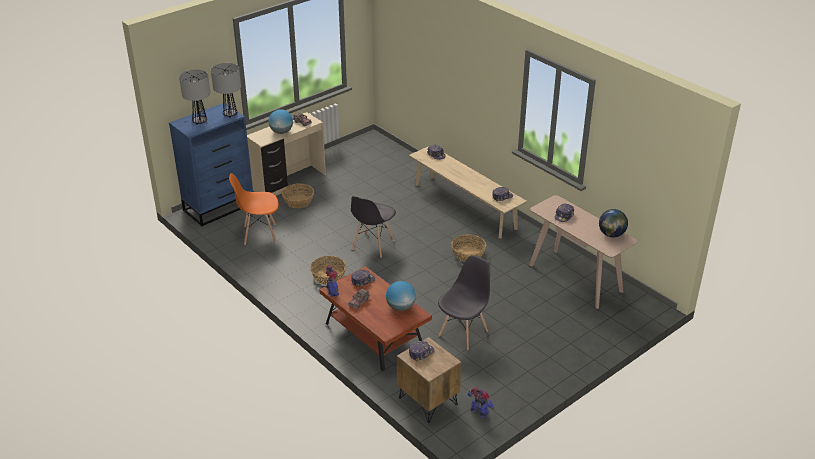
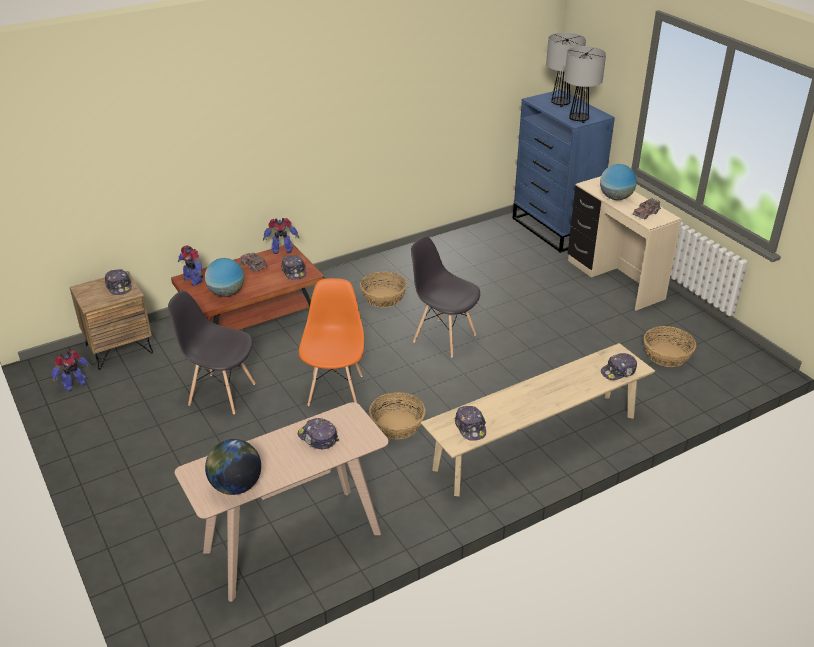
camera: 100 degrees right, 0 degrees up
orange chair [229,173,279,245] -> orange chair moved to [299,278,364,406]
basket [282,183,314,208] -> basket moved to [644,326,696,367]
grey chair [438,255,490,350] -> grey chair turned 150 degrees clockwise [168,291,255,414]
none -> toy robot [178,245,203,286]

